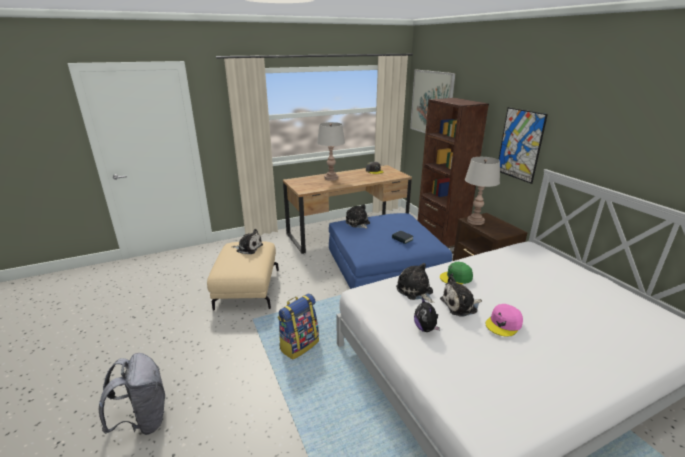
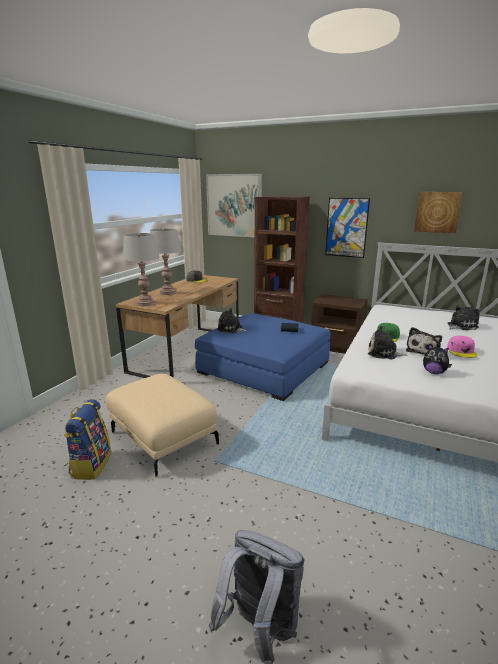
camera: 40 degrees left, 5 degrees down
plush toy [232,229,263,254] -> plush toy moved to [447,306,480,330]
backpack [278,294,319,360] -> backpack moved to [64,399,111,480]
grey table lamp [465,157,500,225] -> grey table lamp moved to [123,233,160,306]
none -> picture [414,192,463,233]

